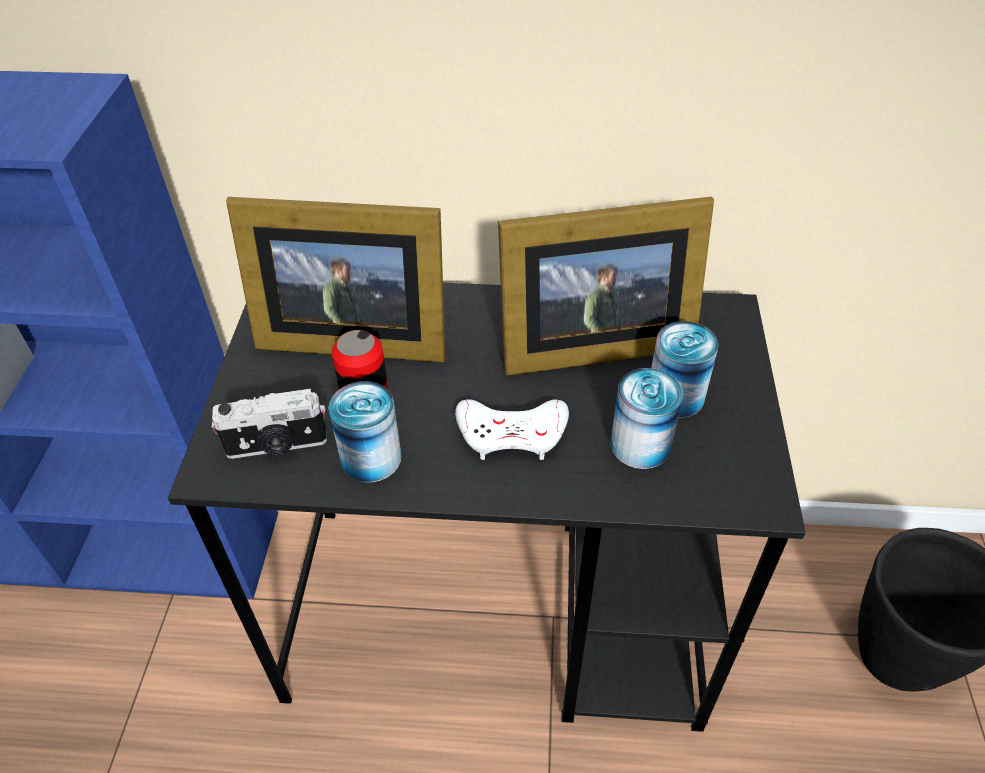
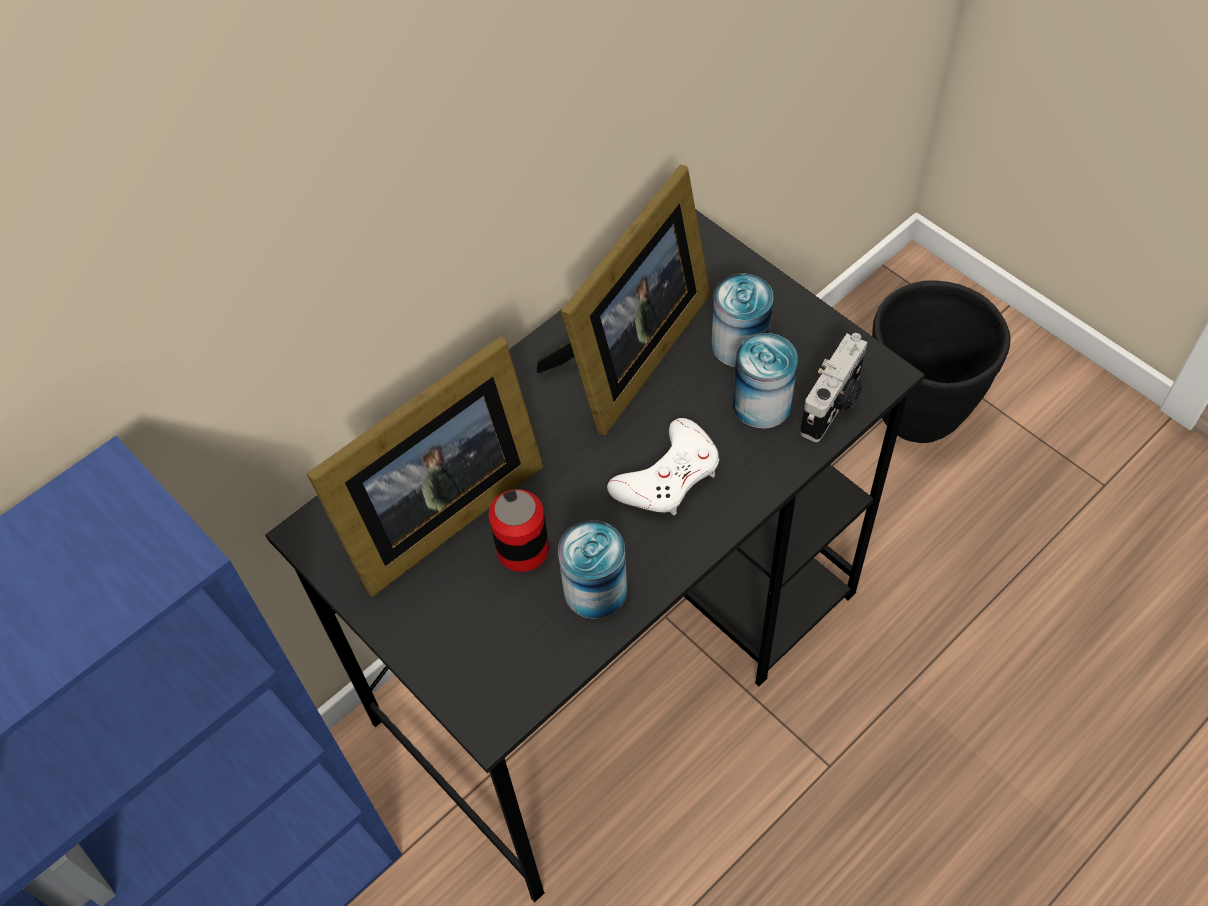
camera: 45 degrees left, 10 degrees up
camera [212,389,327,459] -> camera moved to [801,333,867,442]

